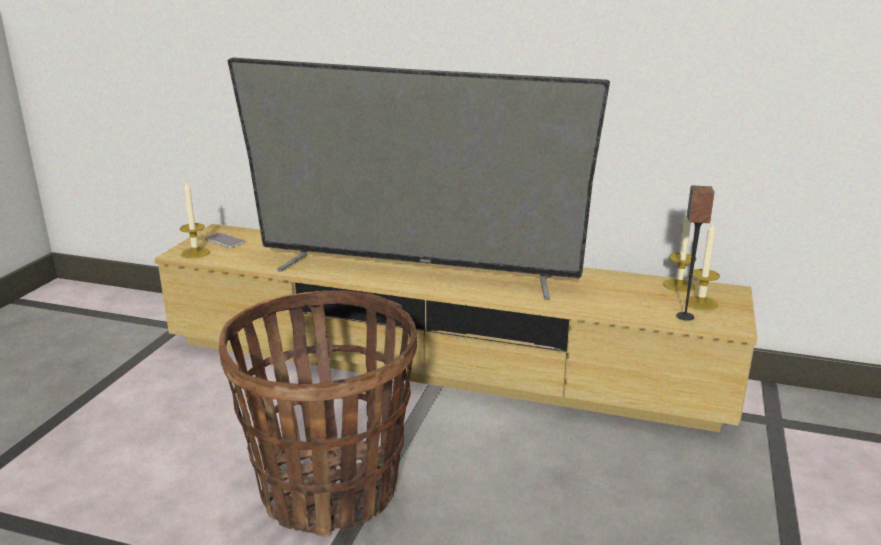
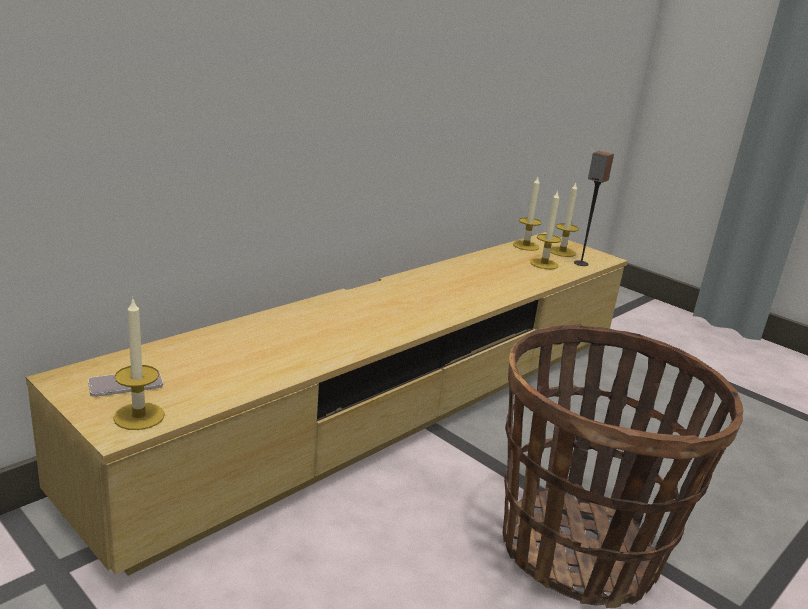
camera: 65 degrees left, 0 degrees up
television [228,58,610,300] -> none
none -> candle [530,191,561,269]

